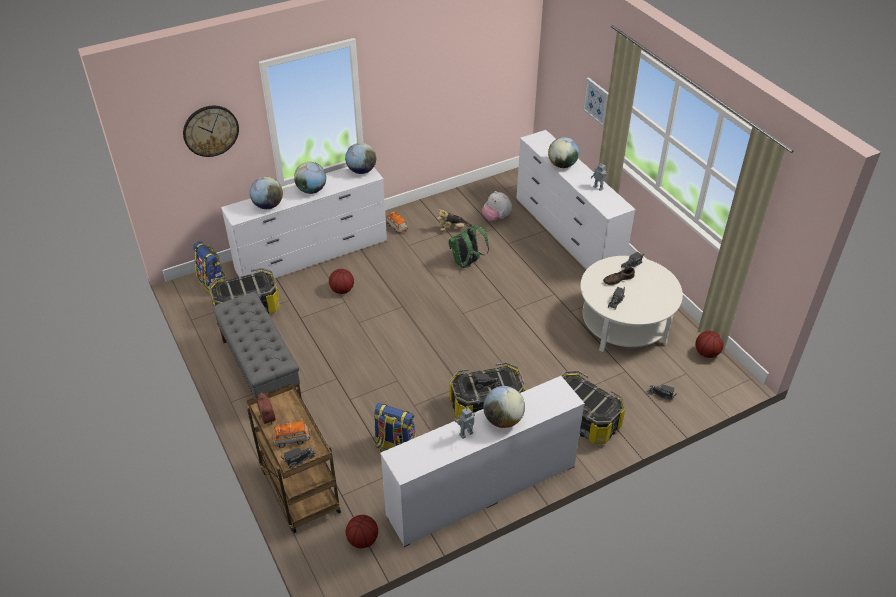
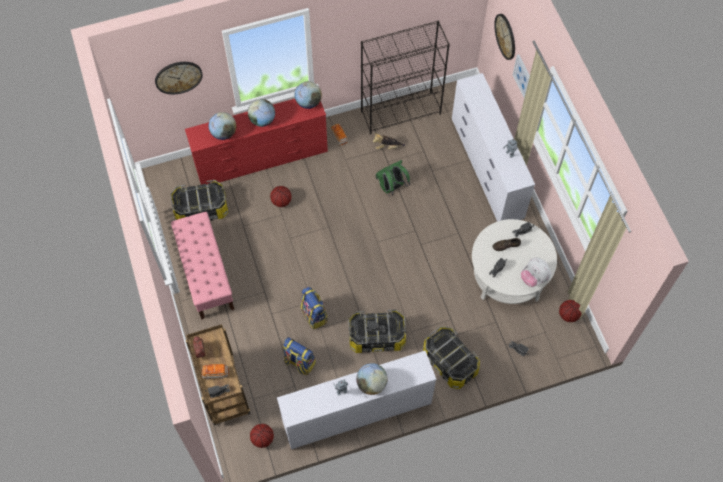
camera: 10 degrees right, 20 degrees up
backpack [193,241,227,294] -> backpack moved to [301,287,328,330]
grey bench [212,292,302,398] -> pink bench [171,212,235,320]
white dresser [221,168,387,278] -> red dresser [185,99,328,185]
plush toy [482,191,512,221] -> plush toy moved to [521,257,551,287]
globe [548,137,579,168] -> none
none -> black bookcase [361,20,450,134]
none -> wall clock [494,14,515,60]

